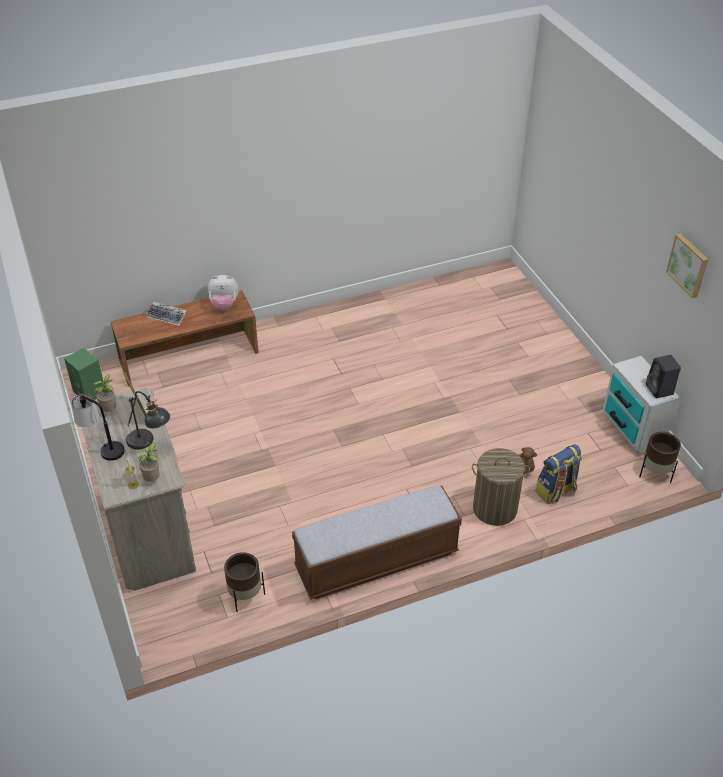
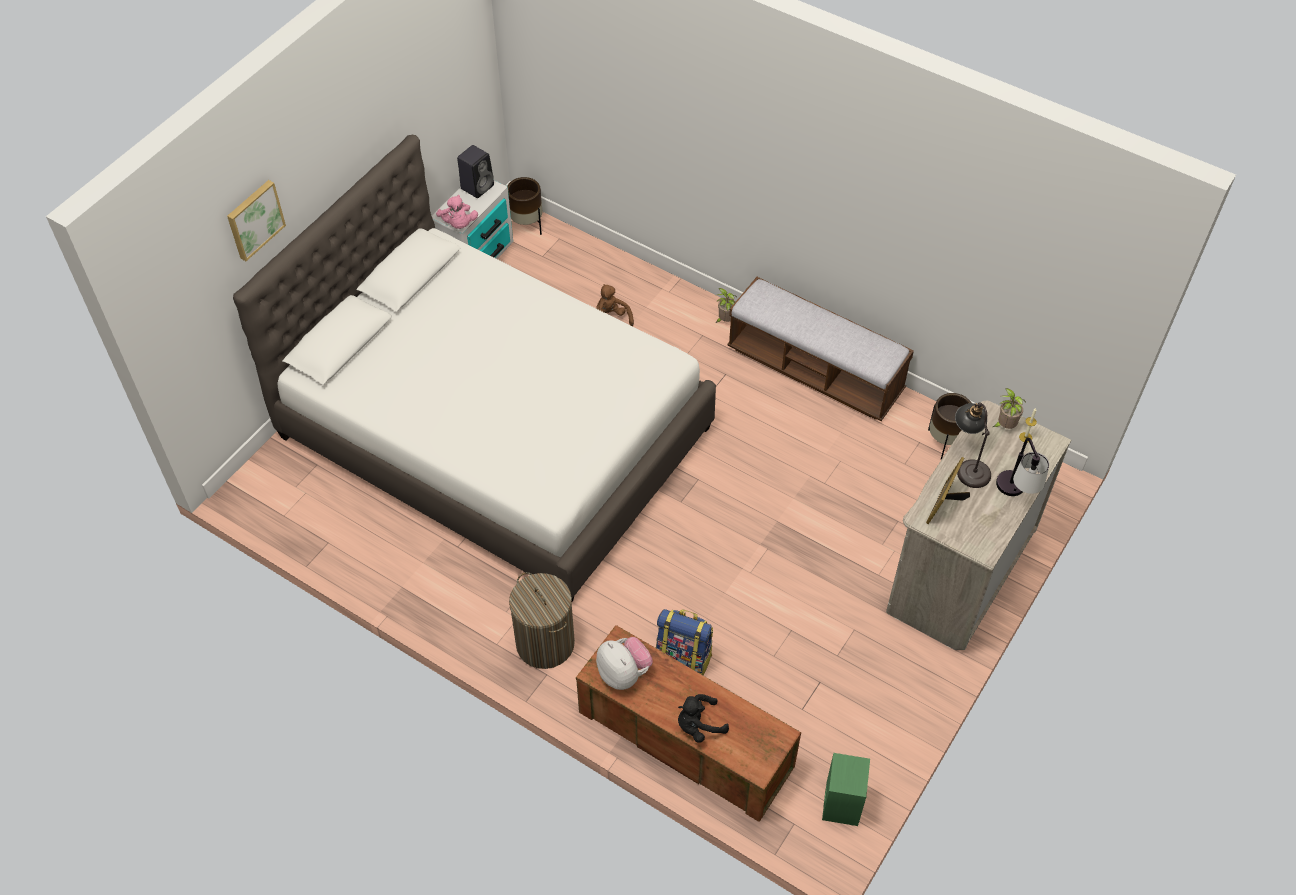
camera: 125 degrees left, 10 degrees up
potted plant [94,375,116,412] -> potted plant moved to [715,288,737,323]
keyboard [145,302,187,326] -> black plush toy [678,694,729,743]
laundry basket [472,448,530,526] -> laundry basket moved to [509,572,575,669]
backpack [535,444,582,504] -> backpack moved to [656,609,713,675]
picture [666,233,708,298] -> picture moved to [227,180,286,261]
none -> white bed [233,135,716,601]
none -> pink plush toy [436,195,478,229]

